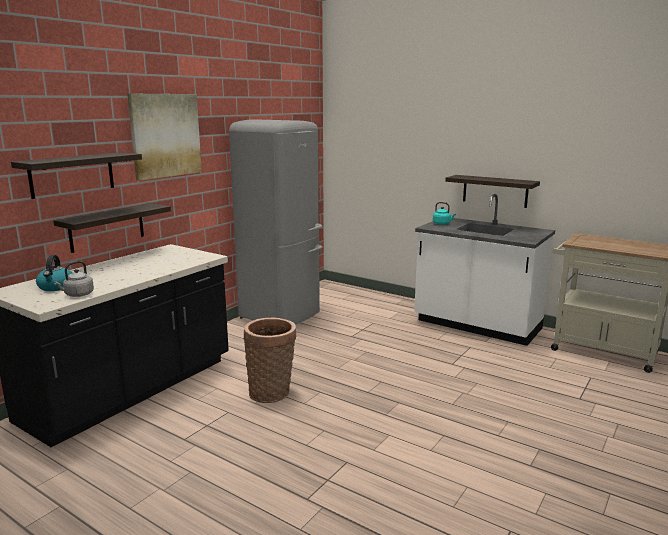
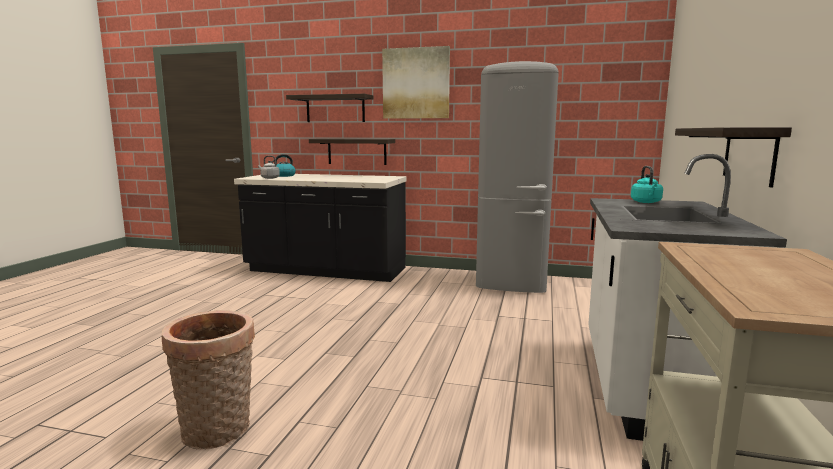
camera: 70 degrees right, 5 degrees down
basket [243,318,296,403] -> basket moved to [162,310,255,449]

